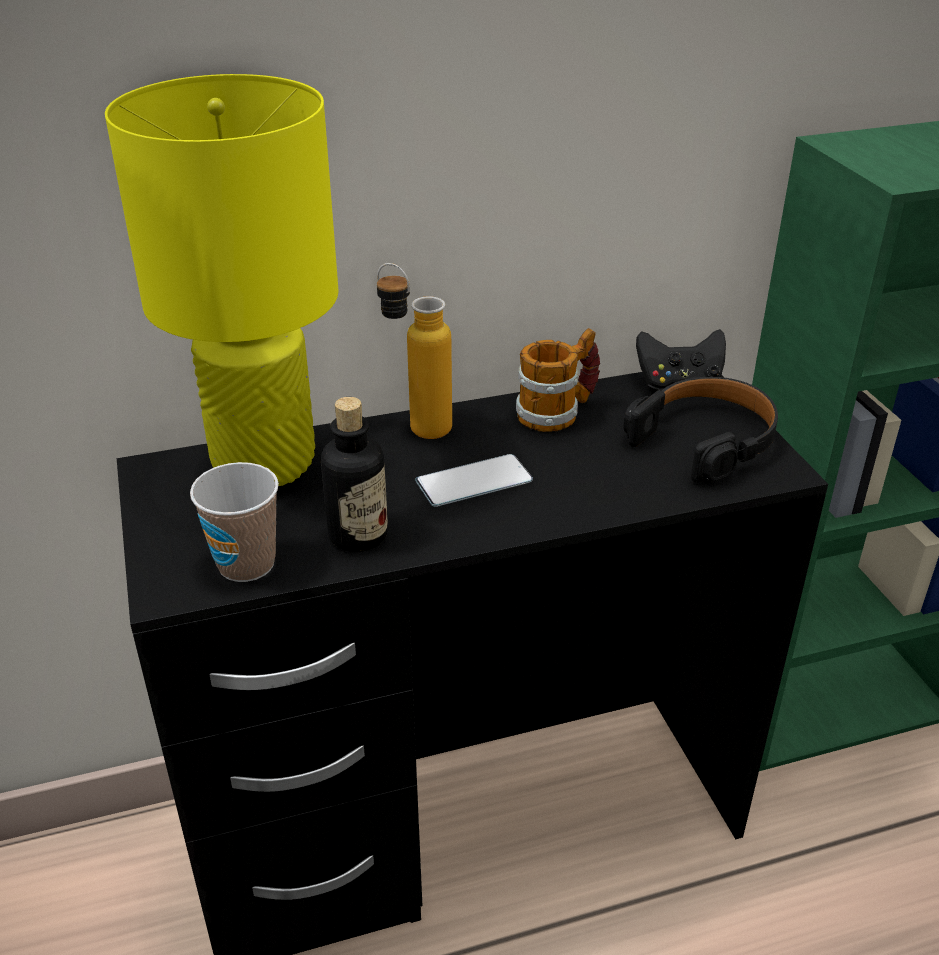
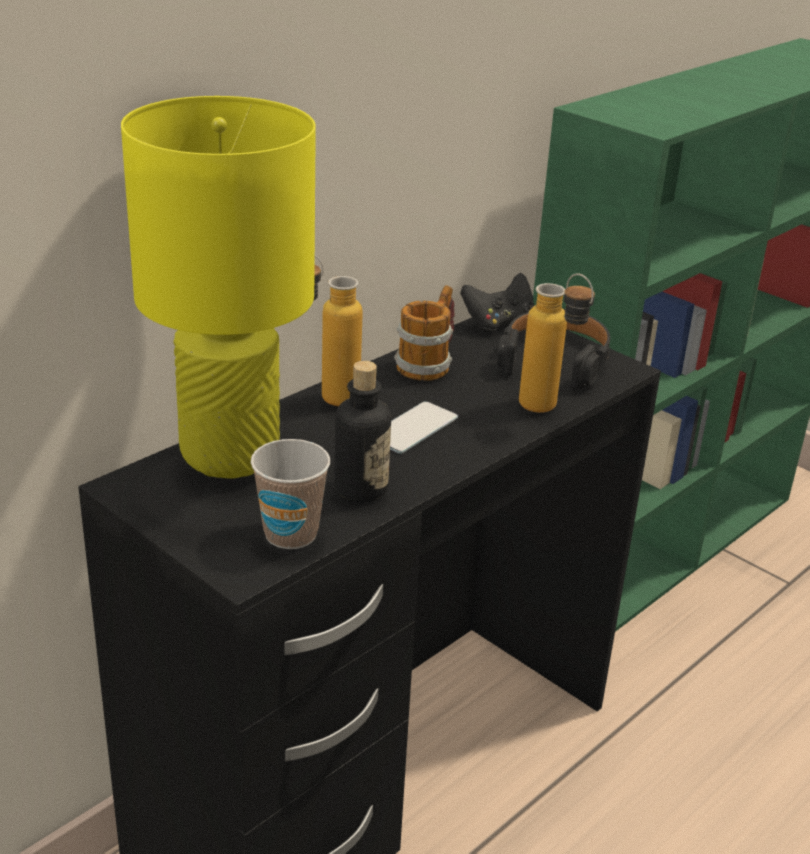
camera: 30 degrees left, 5 degrees down
none -> bottle [519,273,595,413]

